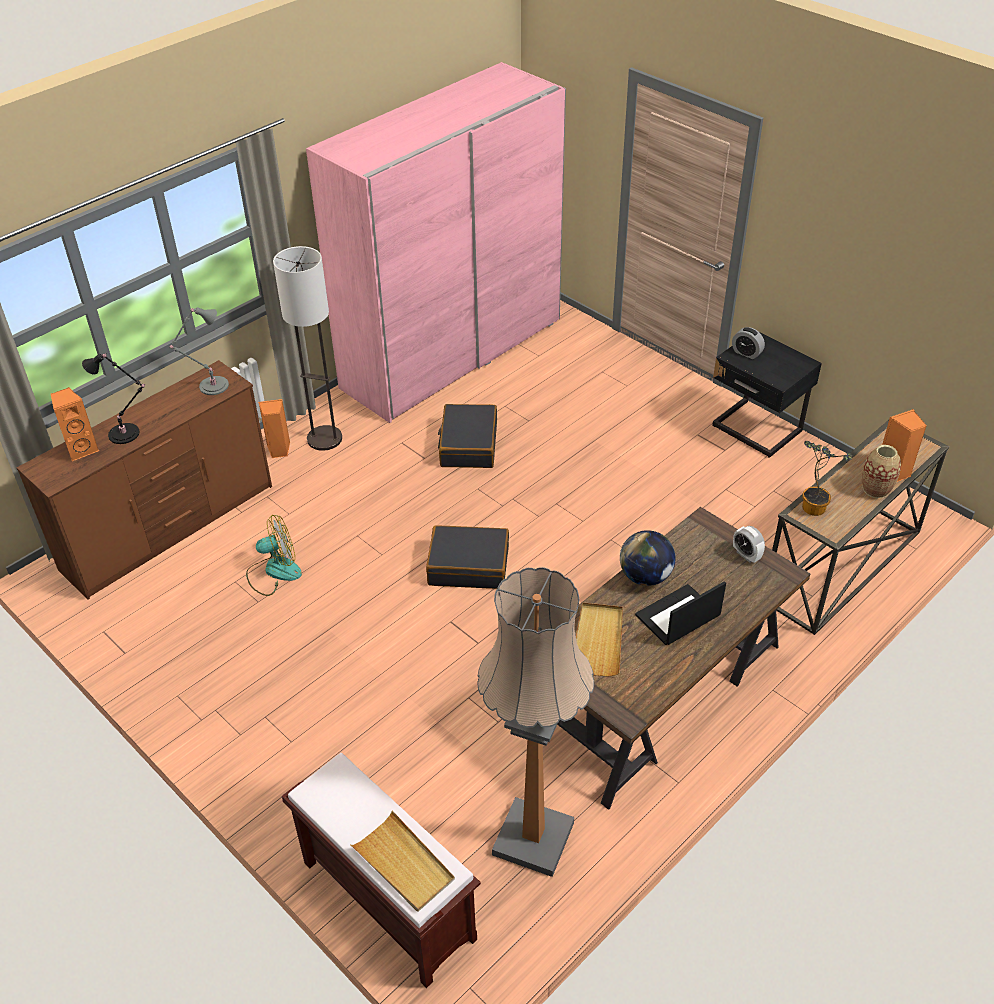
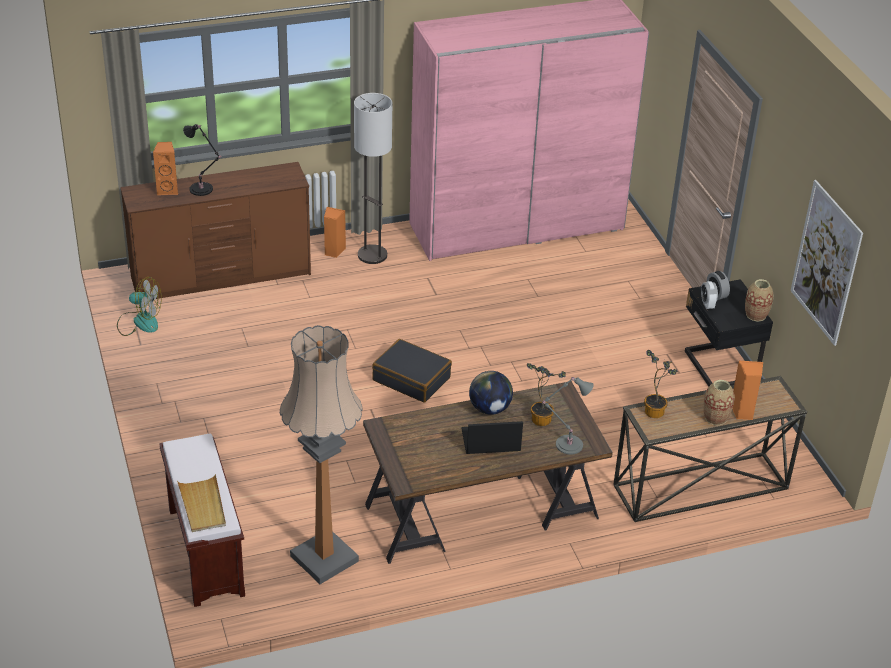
camera: 25 degrees right, 5 degrees down
grey table lamp [169,307,229,395] -> grey table lamp moved to [542,377,594,455]
fan [246,515,302,596] -> fan moved to [117,277,162,336]
black suitcase [438,404,497,468] -> none
beige tray [576,602,623,676] -> none
alarm clock [733,526,765,563] -> alarm clock moved to [701,281,718,309]
none -> potted plant [527,363,566,426]
none -> vase [745,279,774,321]
none -> picture [791,180,863,346]

